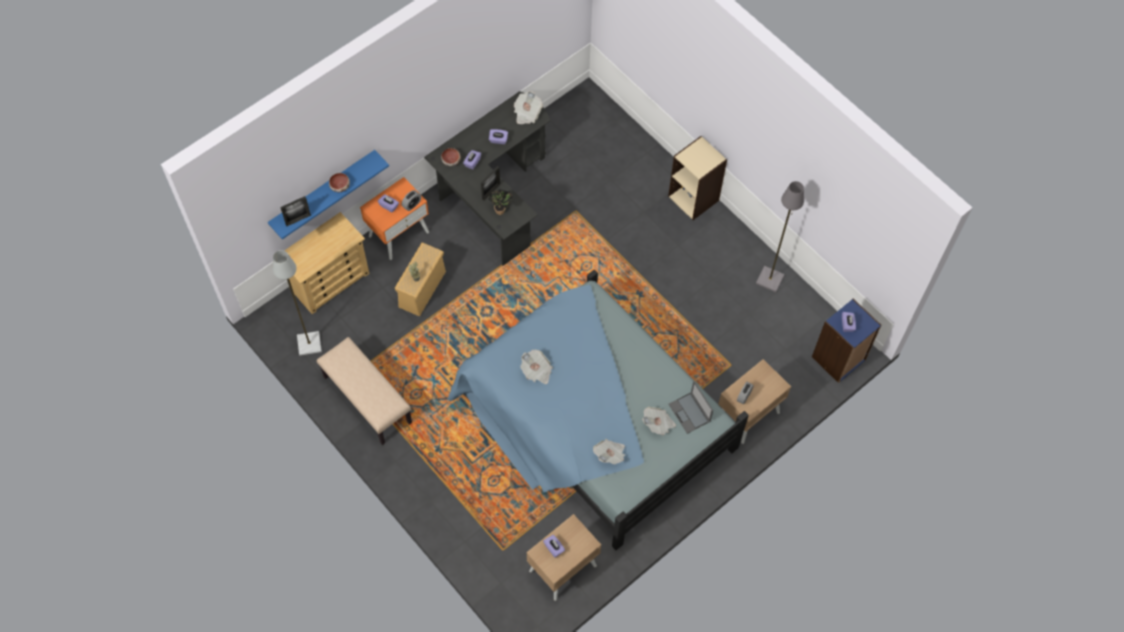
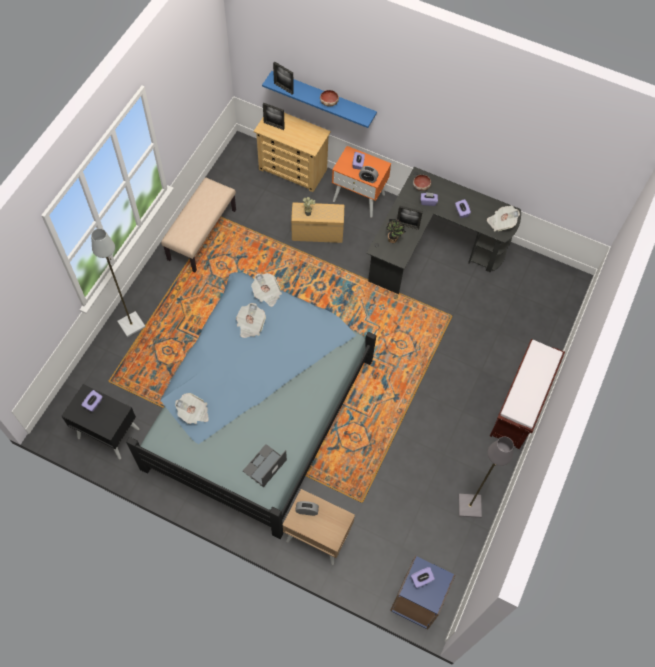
camera: 65 degrees right, 0 degrees up
grey floor lamp [273,250,322,356] -> grey floor lamp moved to [91,228,145,337]
beige nightstand [526,514,601,601] -> black nightstand [61,384,140,460]
newspaper [642,407,676,435] -> newspaper moved to [251,273,282,307]
beige bookcase [668,136,727,220] -> brown bench [490,339,565,449]
none -> picture frame [263,103,285,130]

